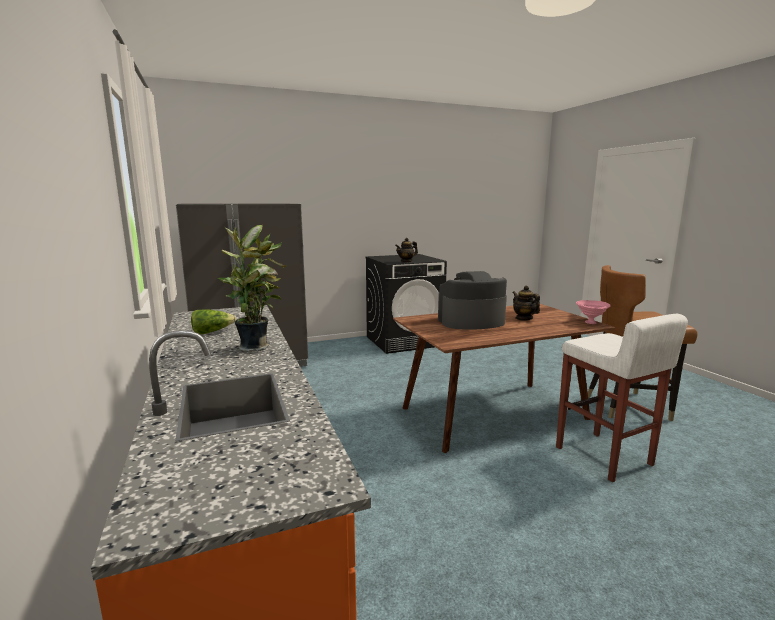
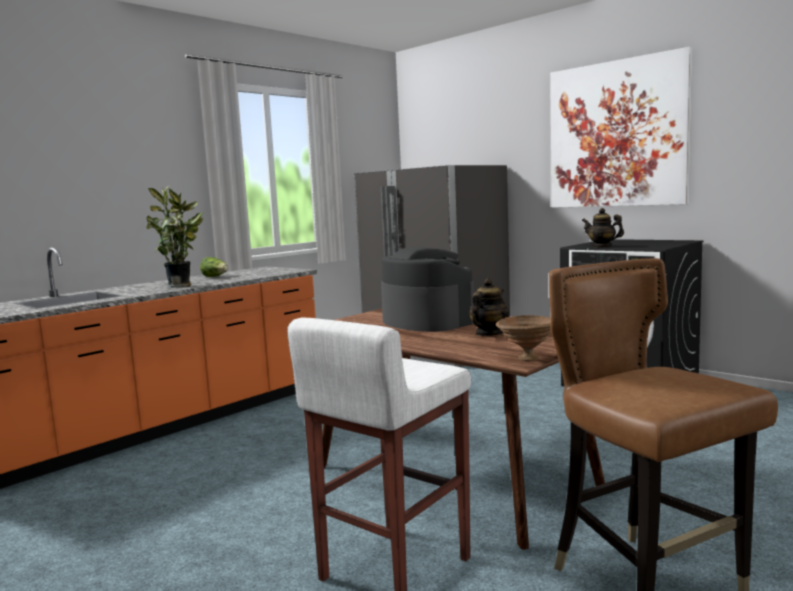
camera: 65 degrees right, 5 degrees down
pink bowl [576,300,611,324] -> brown bowl [496,315,551,362]
none -> picture [550,47,692,208]

